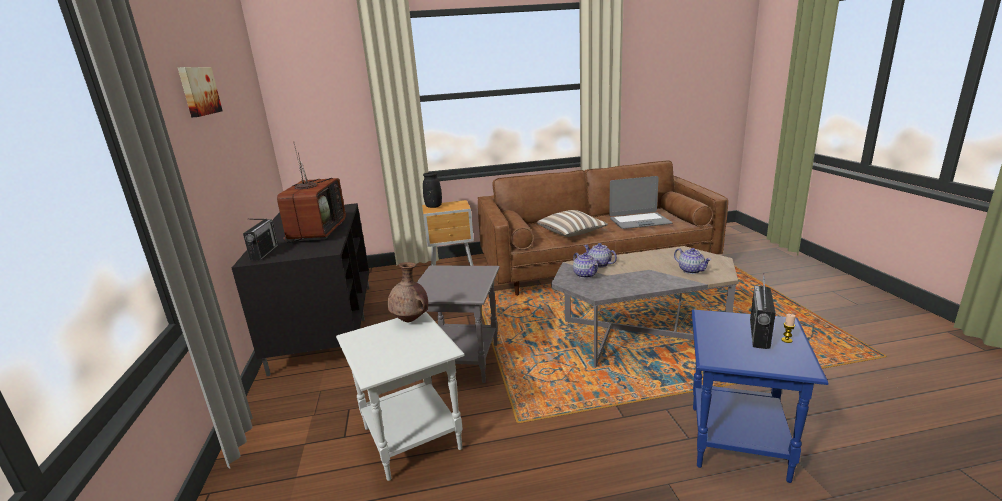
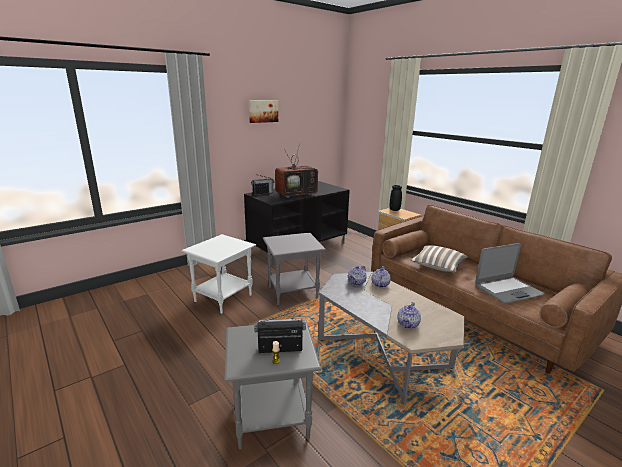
camera: 60 degrees right, 0 degrees up
brown vase [387,262,428,322] -> none
laptop [609,176,673,229] -> laptop turned 75 degrees counterclockwise [475,243,545,303]
blue side table [692,309,828,483] -> grey side table [224,320,322,450]

